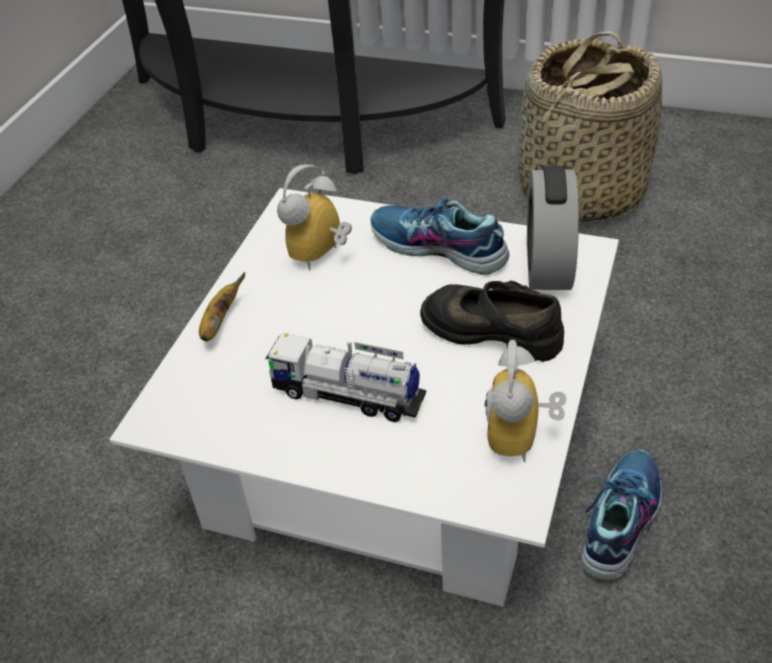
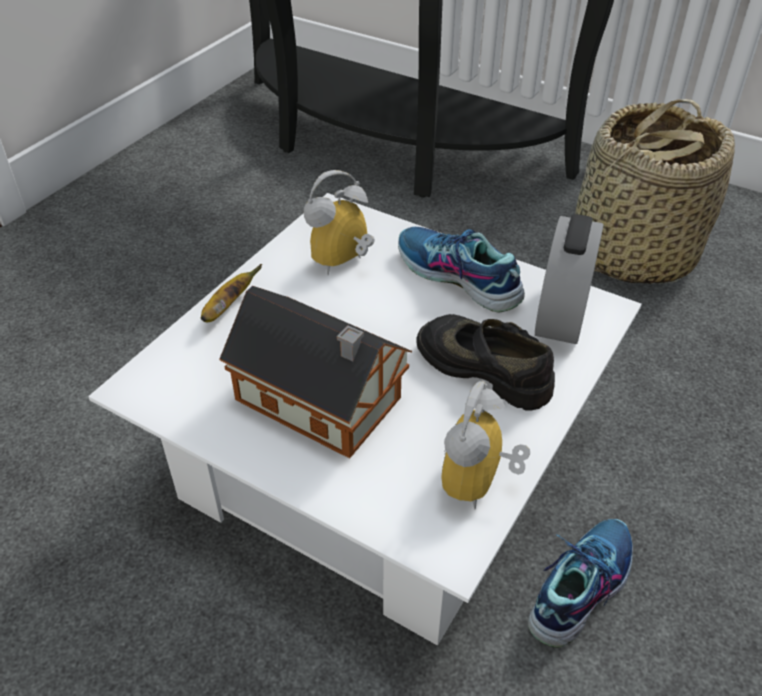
camera: 10 degrees right, 0 degrees up
toy truck [265,333,426,422] -> toy house [220,286,412,458]

